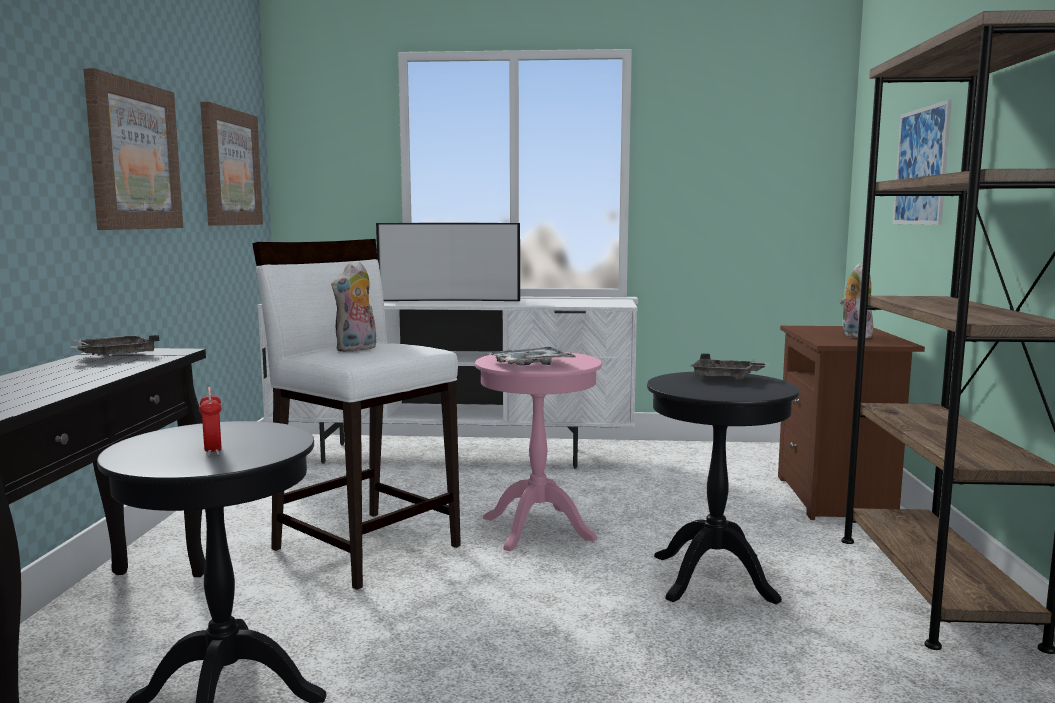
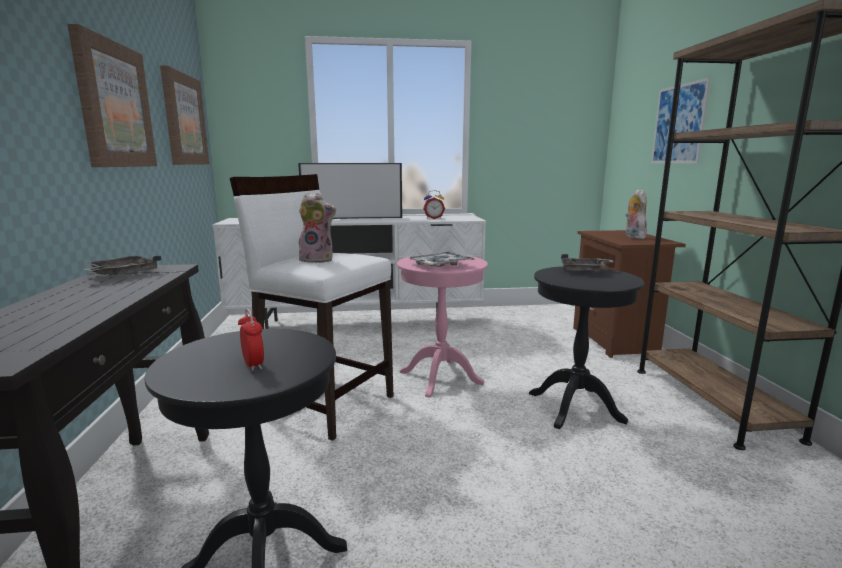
camera: 10 degrees left, 5 degrees up
plush toy [331,262,376,352] -> plush toy turned 105 degrees counterclockwise [297,192,336,263]
none -> alarm clock [423,190,445,219]

